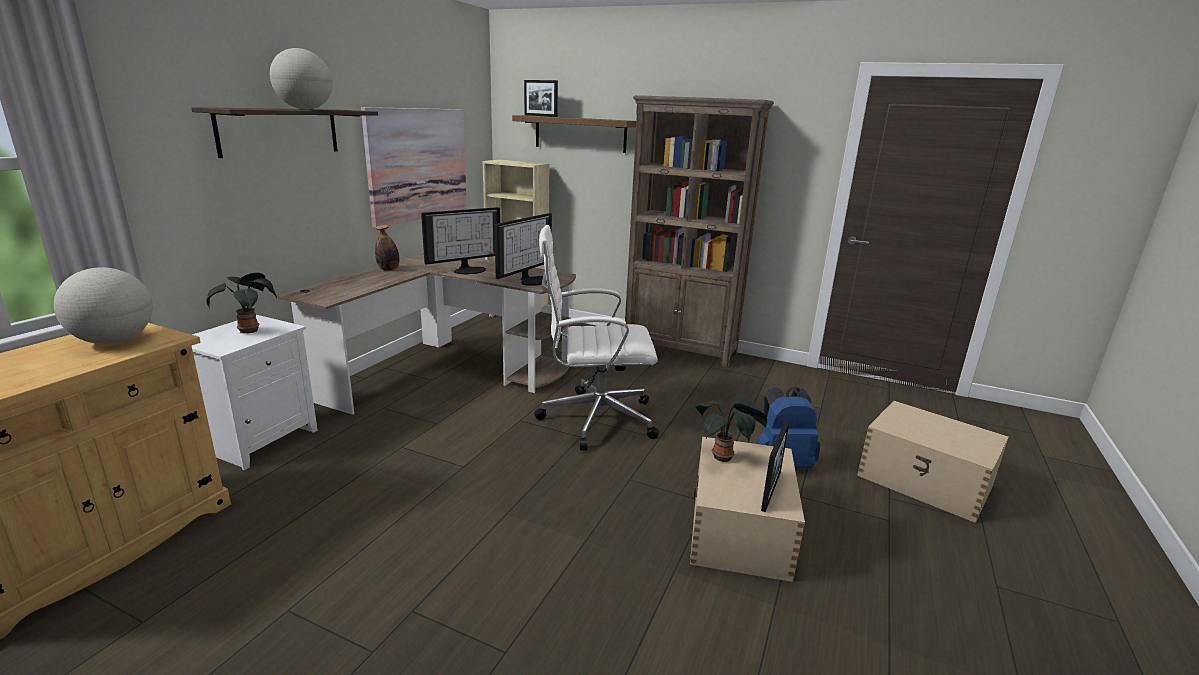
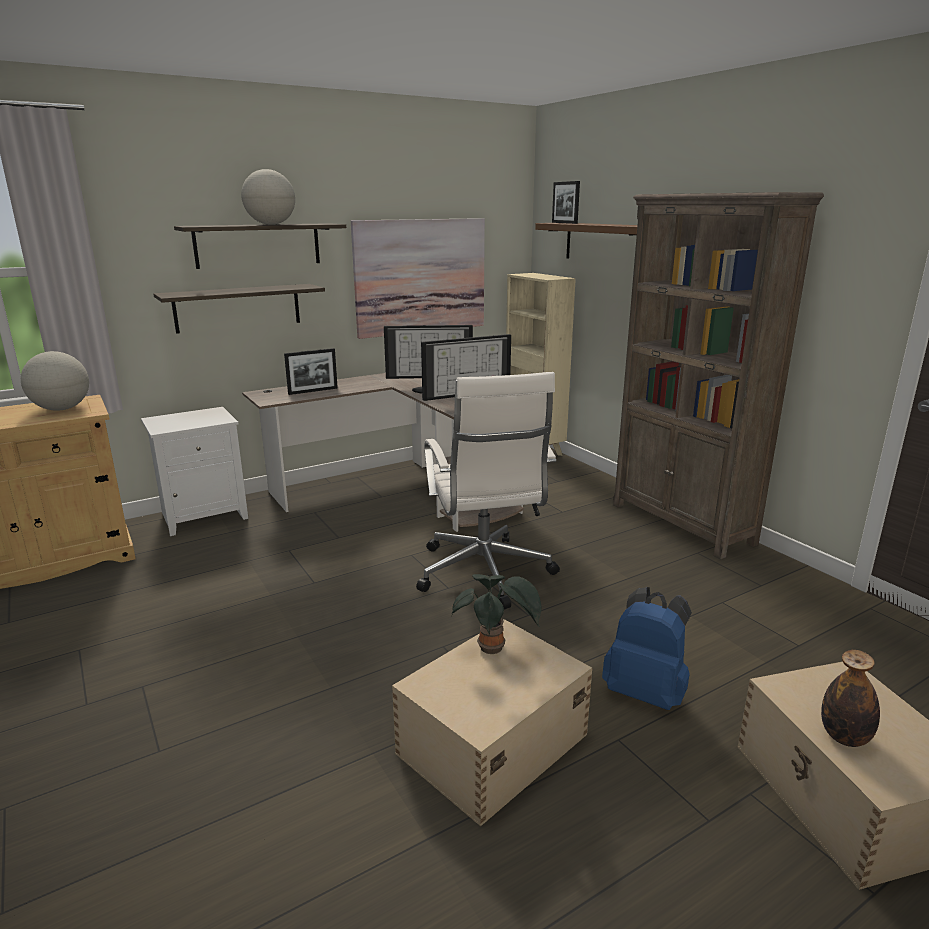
camera: 35 degrees right, 0 degrees up
potted plant [206,273,277,334] -> none
bottle [375,225,400,271] -> bottle moved to [821,650,880,747]
white office chair [534,225,659,450] -> white office chair turned 135 degrees counterclockwise [416,372,560,609]
picture frame [761,421,789,512] -> picture frame moved to [284,348,338,395]
none -> shelf [153,284,325,334]

